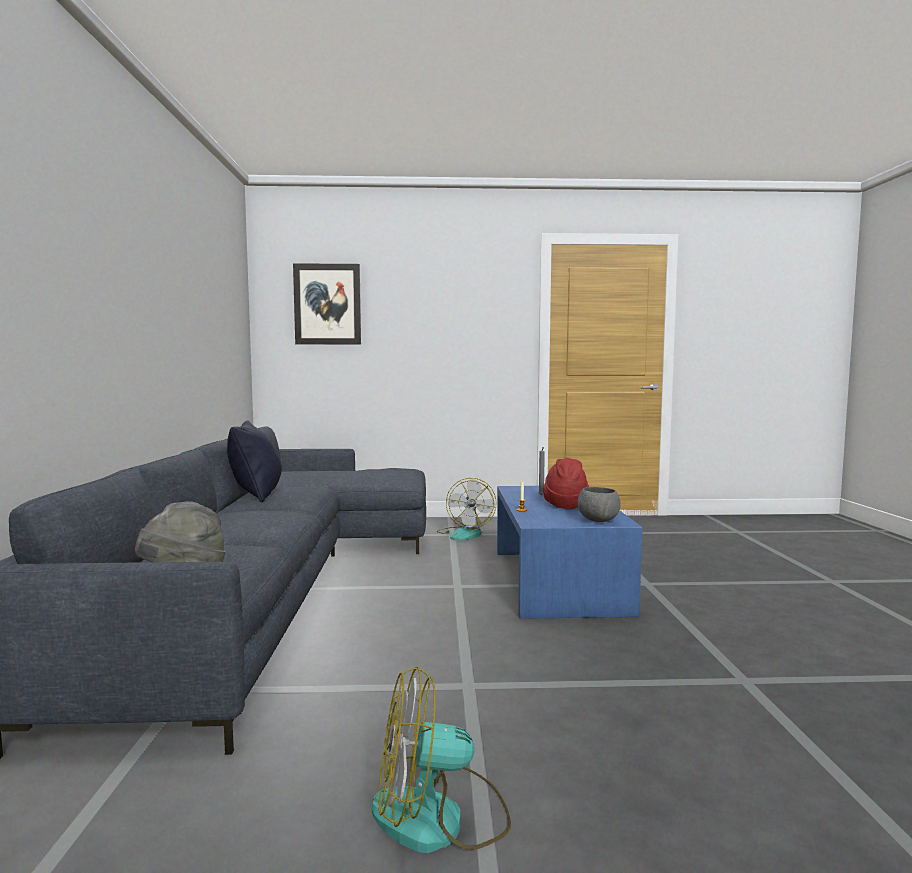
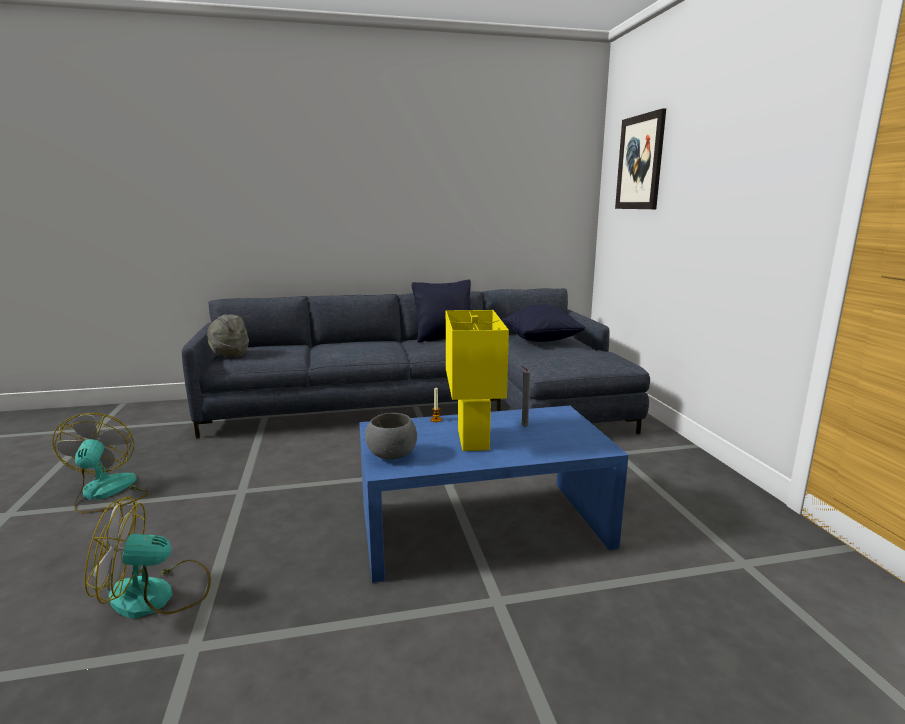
camera: 80 degrees right, 10 degrees up
fan [437,478,496,540] -> fan moved to [85,496,211,619]
red hat [543,458,589,509] -> yellow table lamp [446,310,509,451]
none -> black pillow [502,304,586,342]

